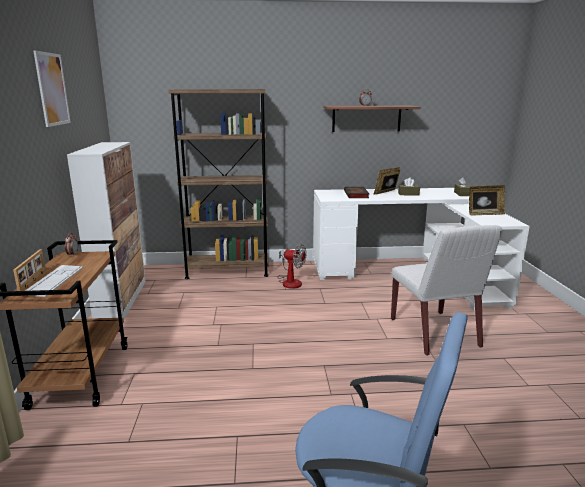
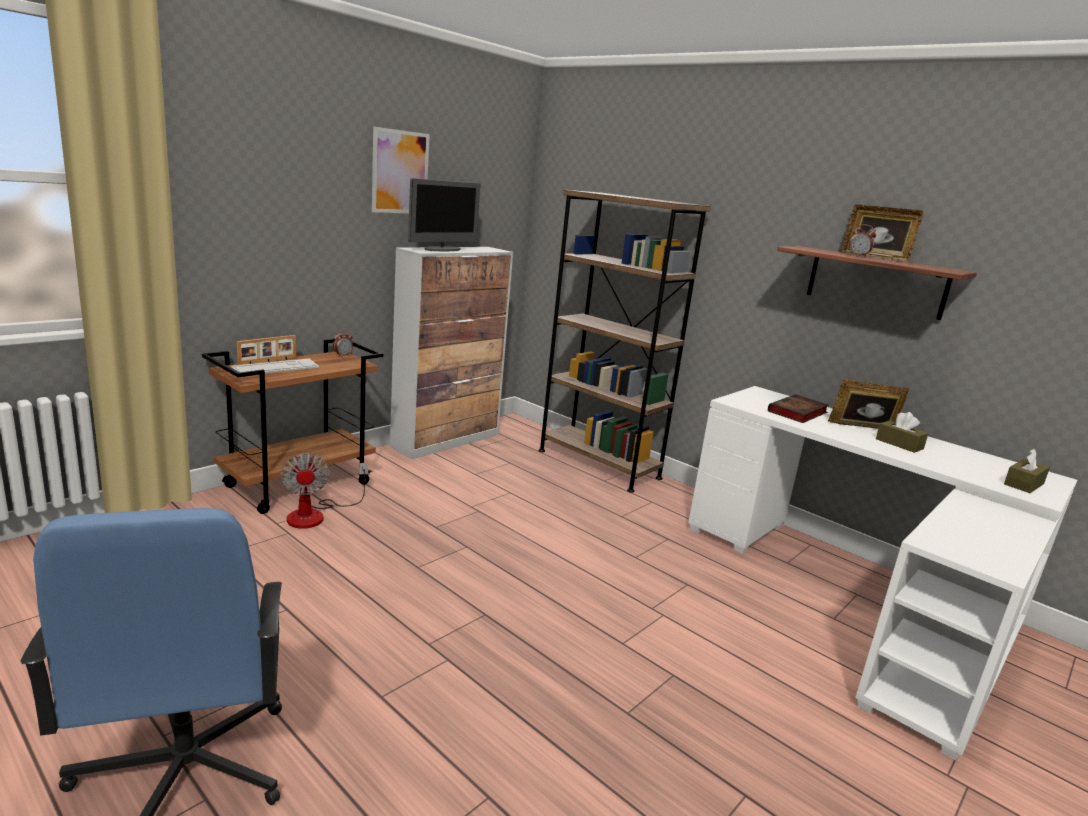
camera: 45 degrees right, 0 degrees up
fan [277,244,307,289] -> fan moved to [281,453,368,529]
white chair [391,225,502,356] -> none
picture frame [469,185,505,216] -> picture frame moved to [842,204,923,262]
none -> monitor [408,178,480,251]

